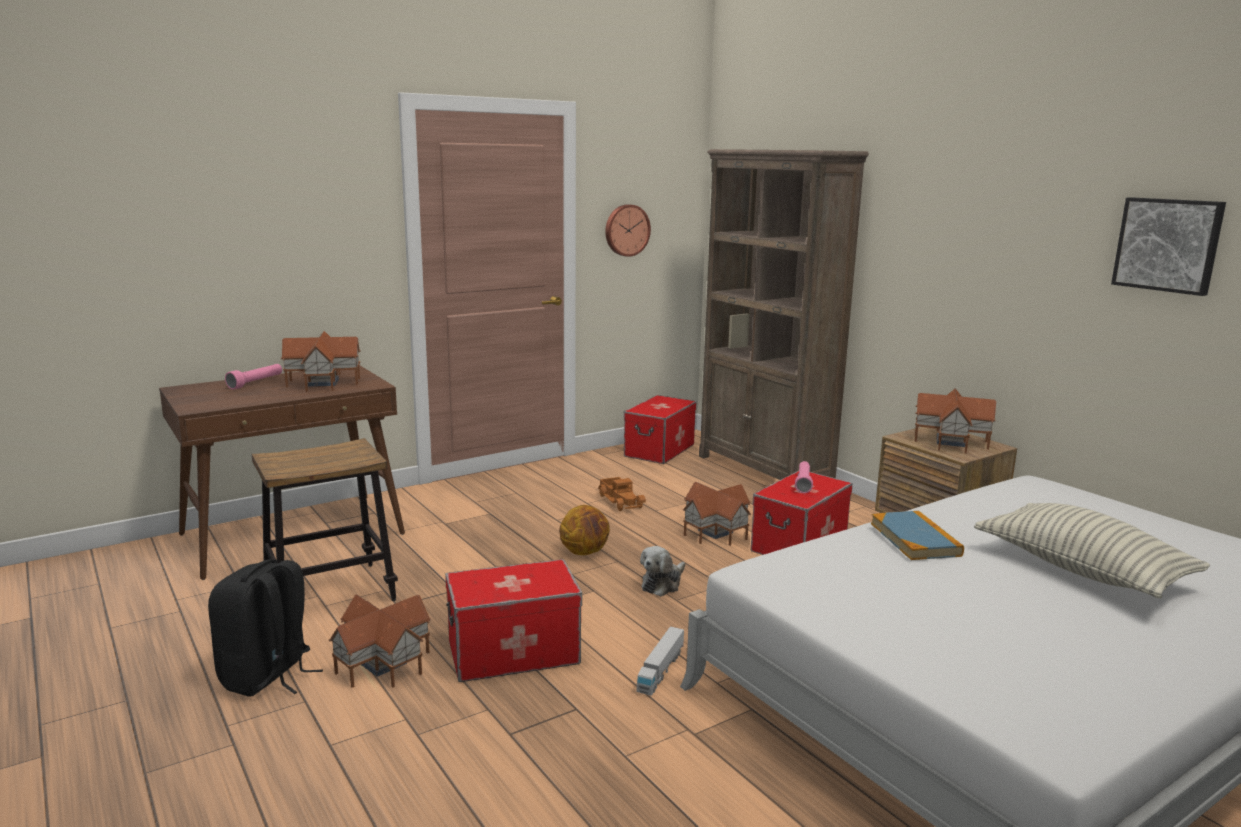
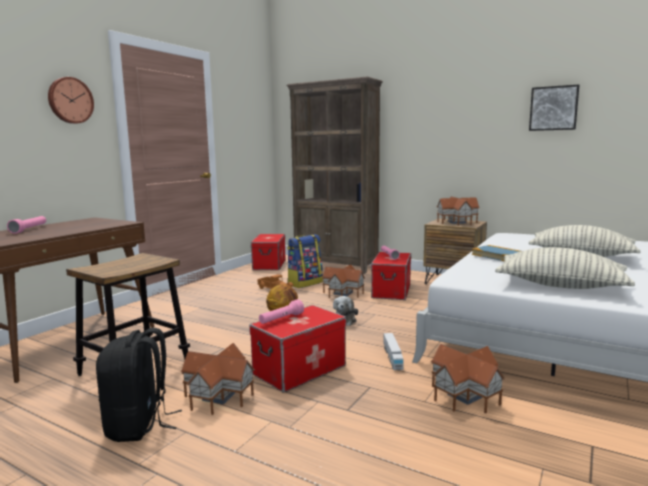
camera: 25 degrees left, 5 degrees down
toy house [281,331,360,392] -> toy house moved to [431,344,505,413]
wall clock [605,204,651,257] -> wall clock moved to [48,77,94,124]
none -> pink flashlight [259,299,304,324]
none -> backpack [287,234,323,288]
none -> pillow [495,247,635,289]

